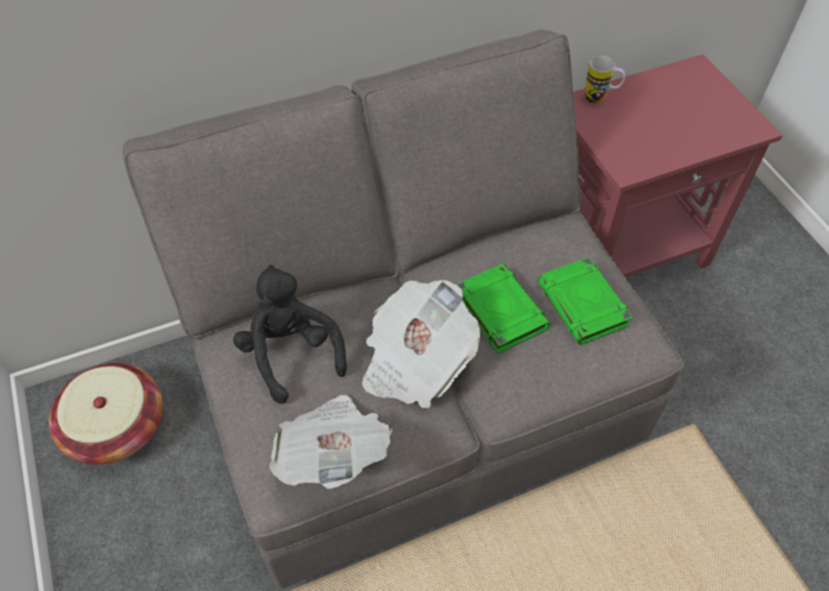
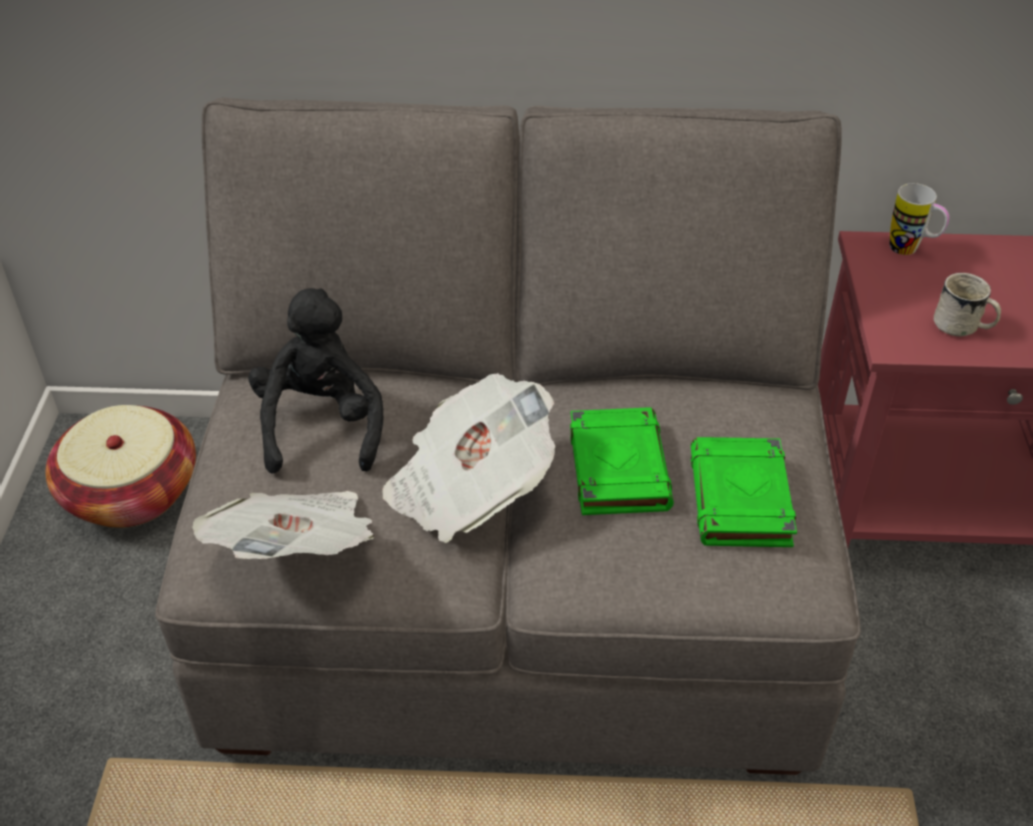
camera: 25 degrees right, 10 degrees down
none -> white mug [934,273,1001,337]

